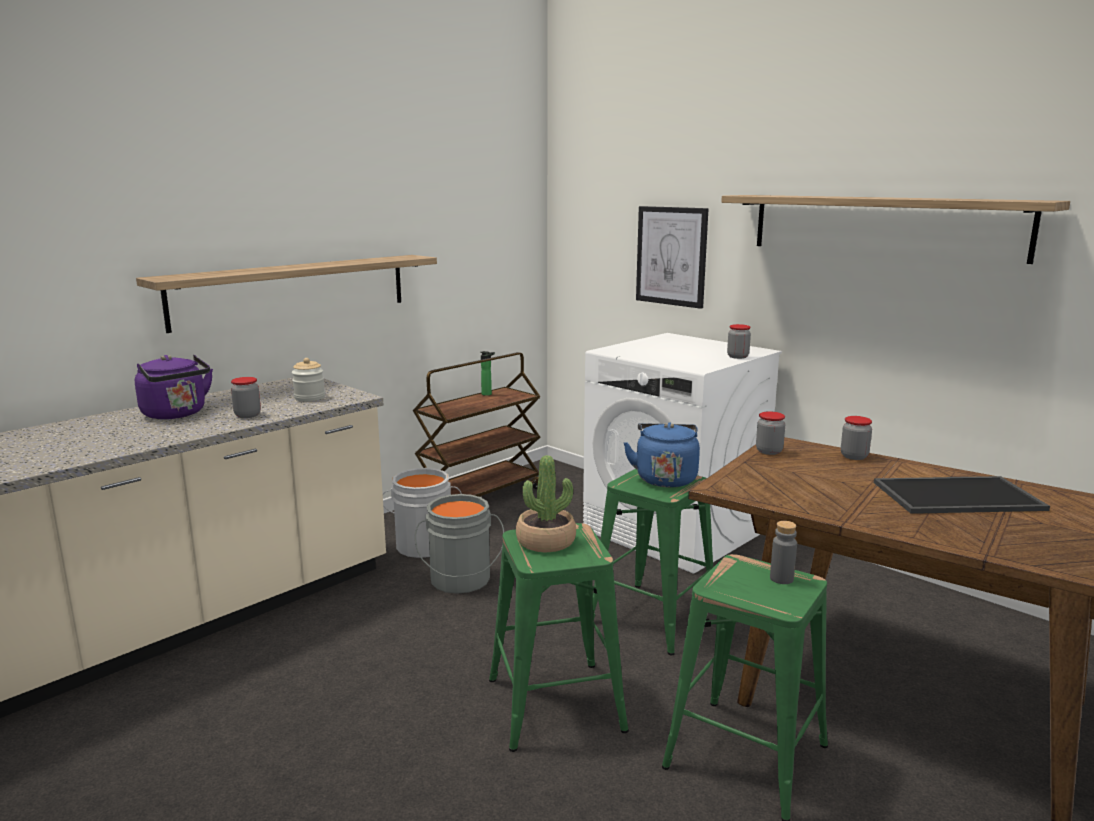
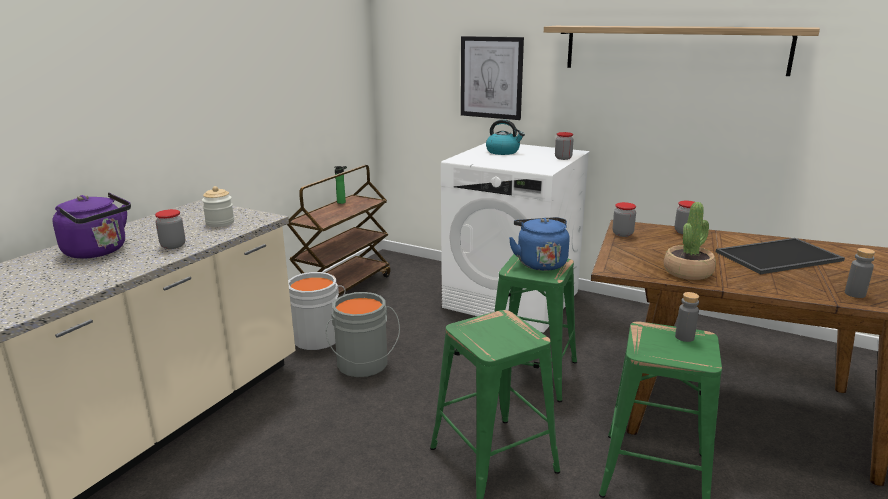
camera: 15 degrees left, 5 degrees up
shelf [136,255,437,333] -> none
potted plant [516,455,576,552] -> potted plant moved to [664,202,716,280]
none -> kettle [486,119,525,155]
none -> grey bottle [845,248,875,298]

